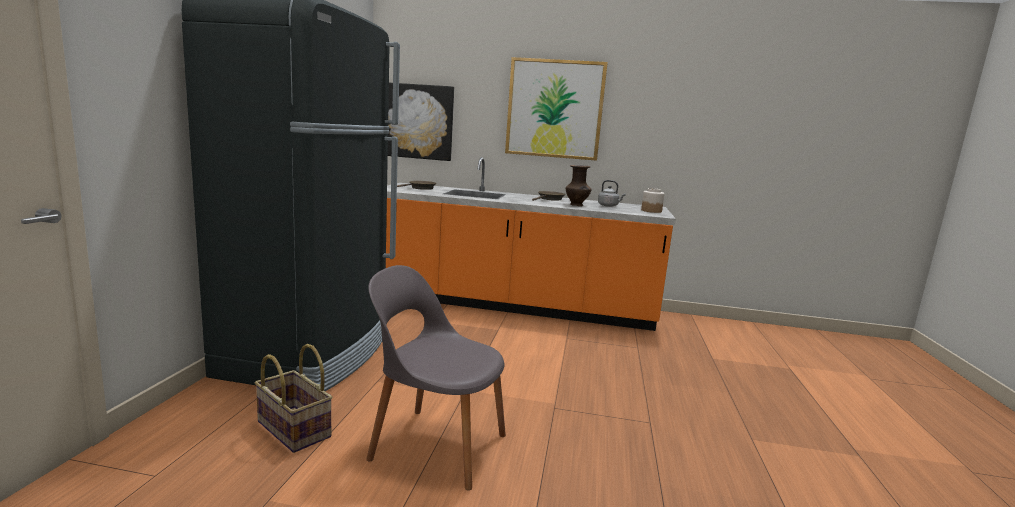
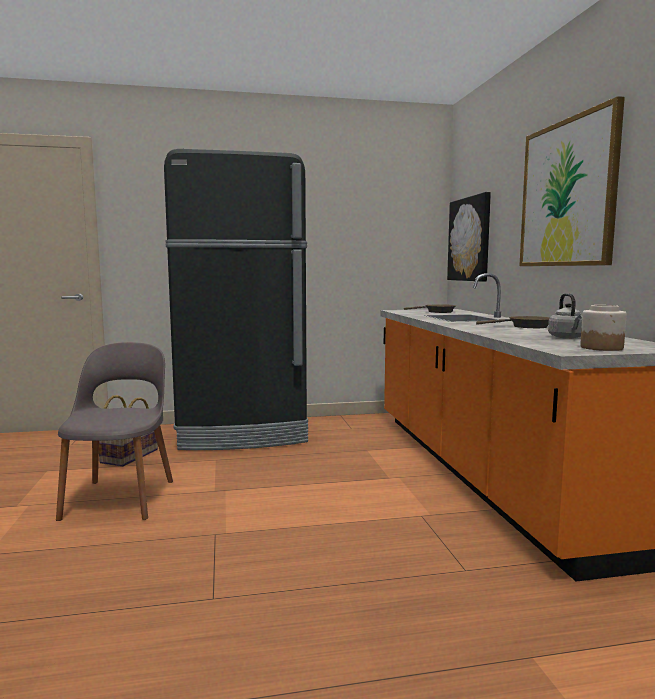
camera: 70 degrees right, 5 degrees down
brown vase [566,165,591,206] -> none

